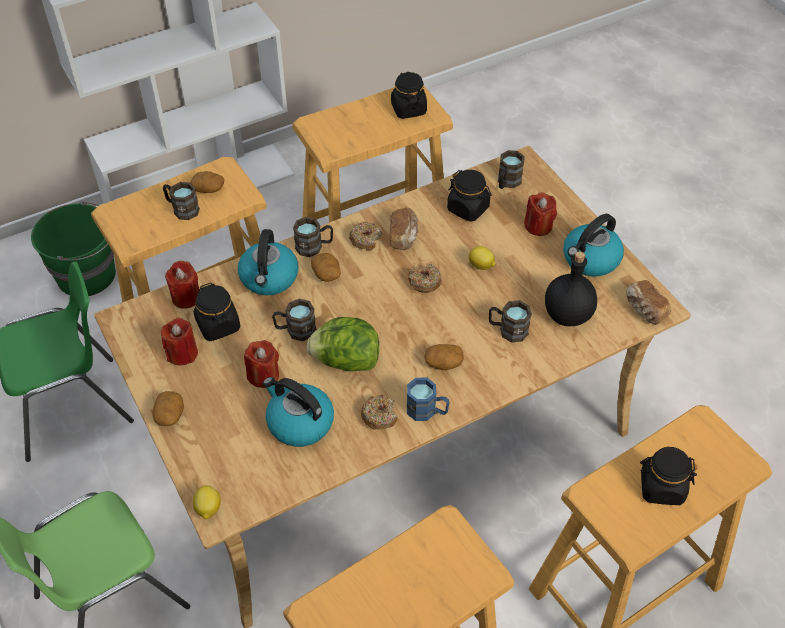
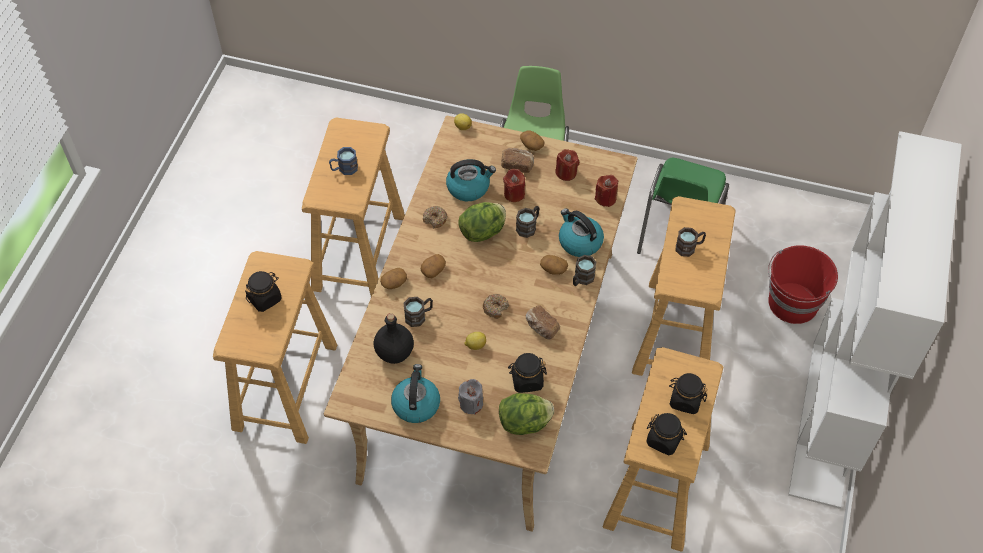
camera: 135 degrees right, 5 degrees up
green bucket [31,202,116,296] -> red bucket [768,245,838,324]
potato [190,171,224,193] -> potato moved to [380,268,407,289]
black jar [194,283,240,341] -> black jar moved to [669,373,707,414]
donut [349,222,382,251] -> none
blue mug [407,378,450,421] -> blue mug moved to [329,147,358,175]
brown mug [498,150,525,189] -> lettuce [499,393,554,435]
red candle [524,192,557,236] -> grey candle [458,379,483,415]
bread [626,280,671,325] -> bread moved to [501,148,534,173]

